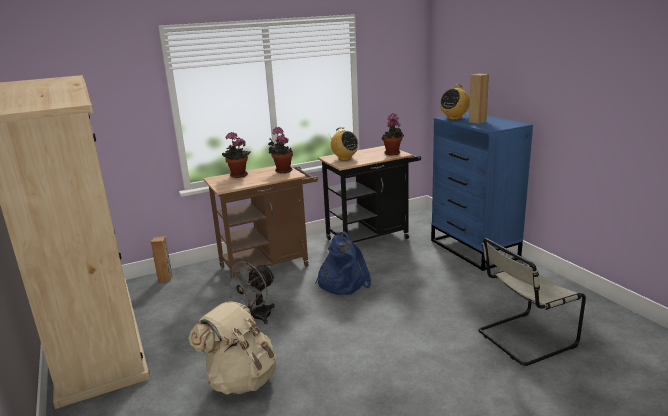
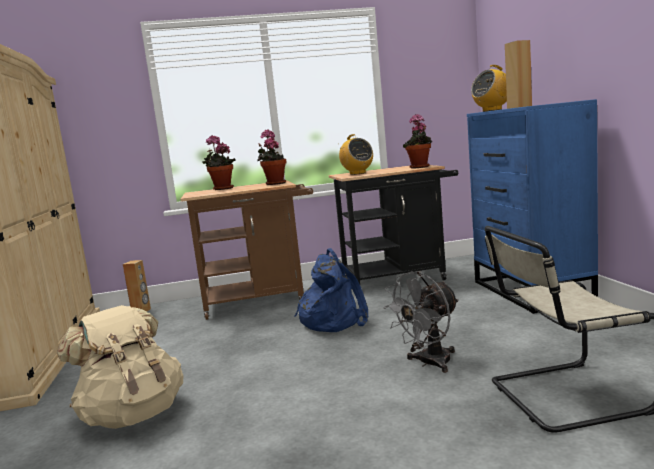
camera: 15 degrees right, 10 degrees down
grey fan [225,261,275,324] -> grey fan moved to [383,271,459,373]

